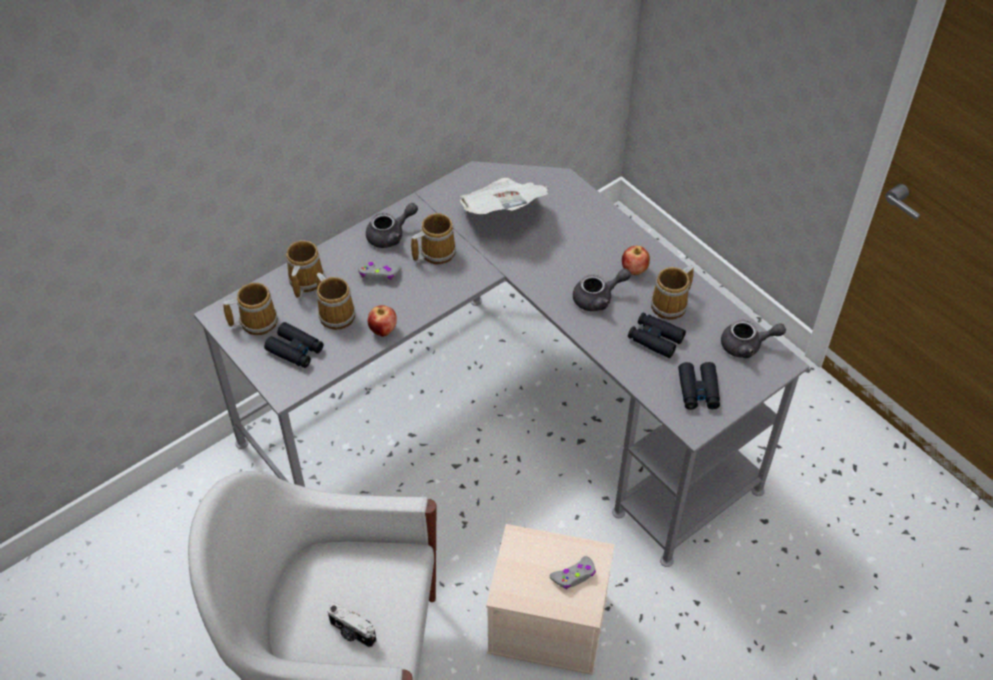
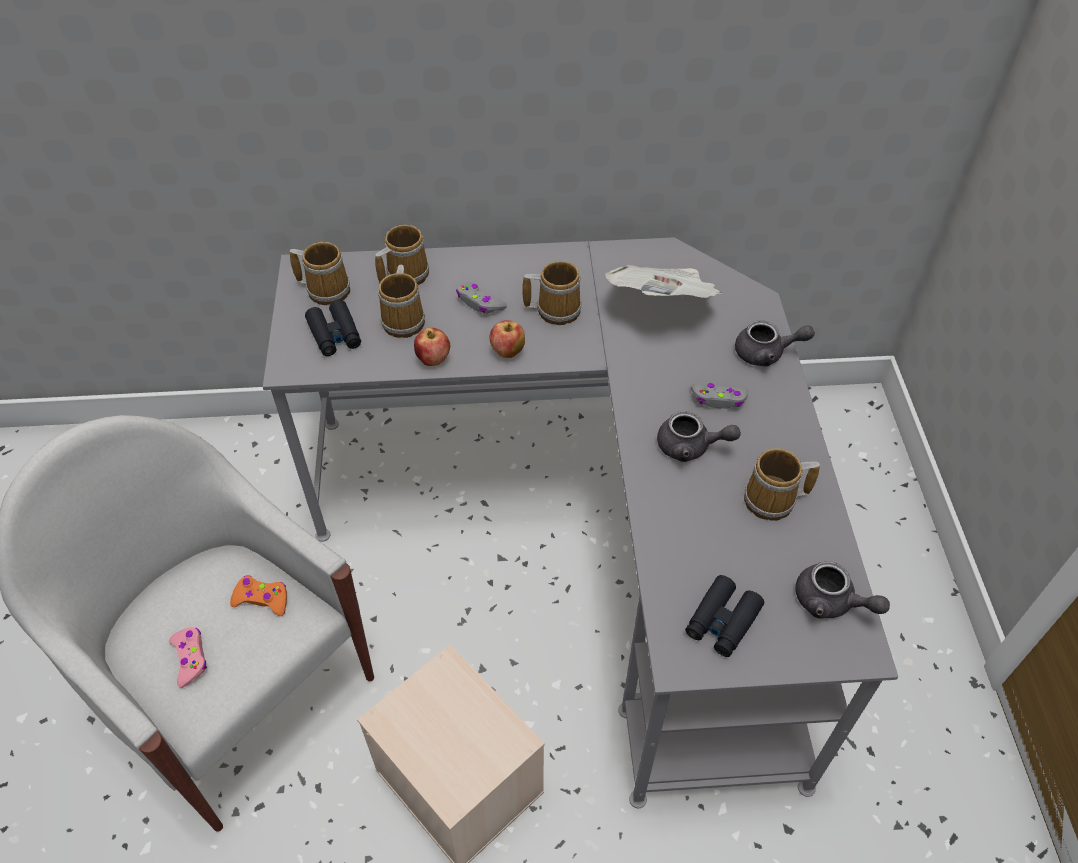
camera: 35 degrees right, 0 degrees up
camera [327,602,377,648] -> pink game controller [169,628,207,688]
grey teapot [366,203,418,248] -> grey teapot moved to [735,320,815,366]
grey game controller [549,556,596,589] -> grey game controller moved to [691,383,748,409]
apple [622,246,650,275] -> apple moved to [490,320,525,358]
black binoculars [628,313,686,358] -> none
none -> orange game controller [230,575,287,616]

